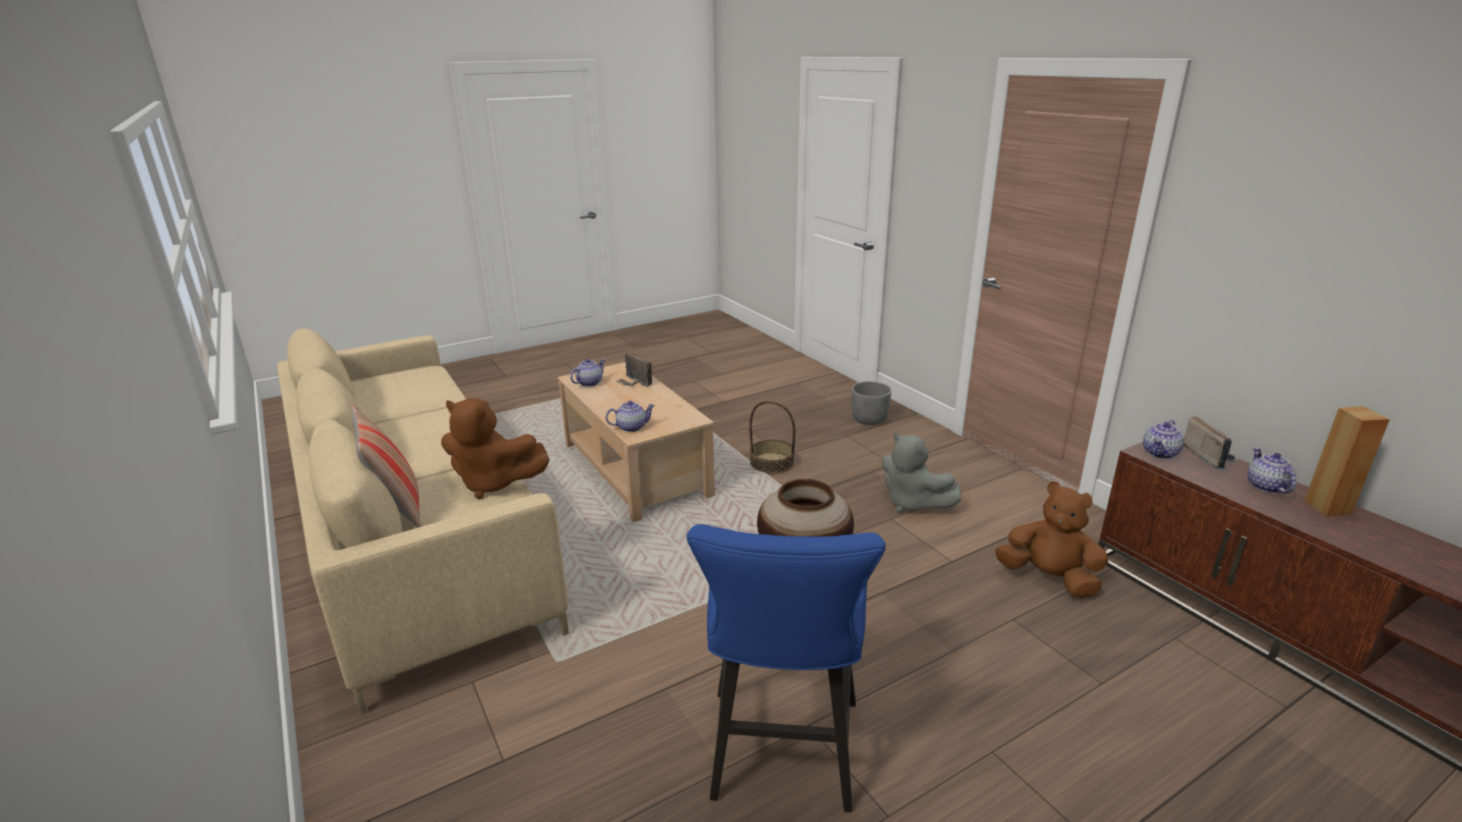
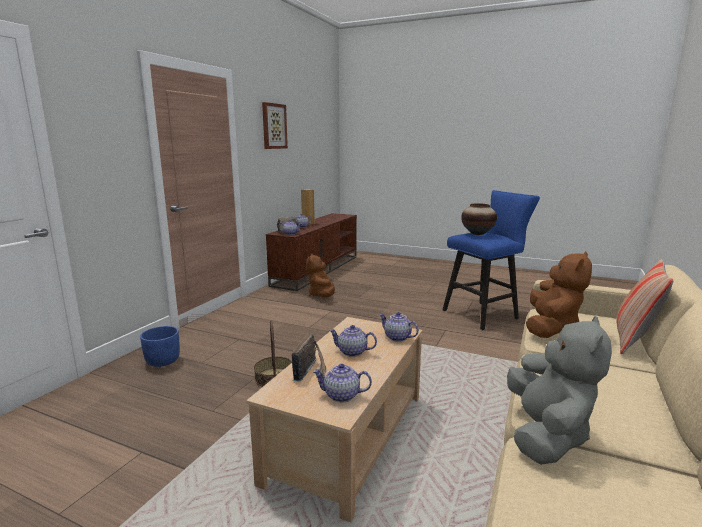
camera: 125 degrees left, 10 degrees down
brown plush toy [441,398,550,499] -> brown plush toy turned 45 degrees clockwise [526,251,592,338]
grey planter [852,381,892,425] -> blue planter [140,326,180,367]
grey plush toy [882,432,962,513] -> grey plush toy moved to [507,316,612,465]
none -> picture [262,102,288,149]
none -> teapot [329,325,377,357]

